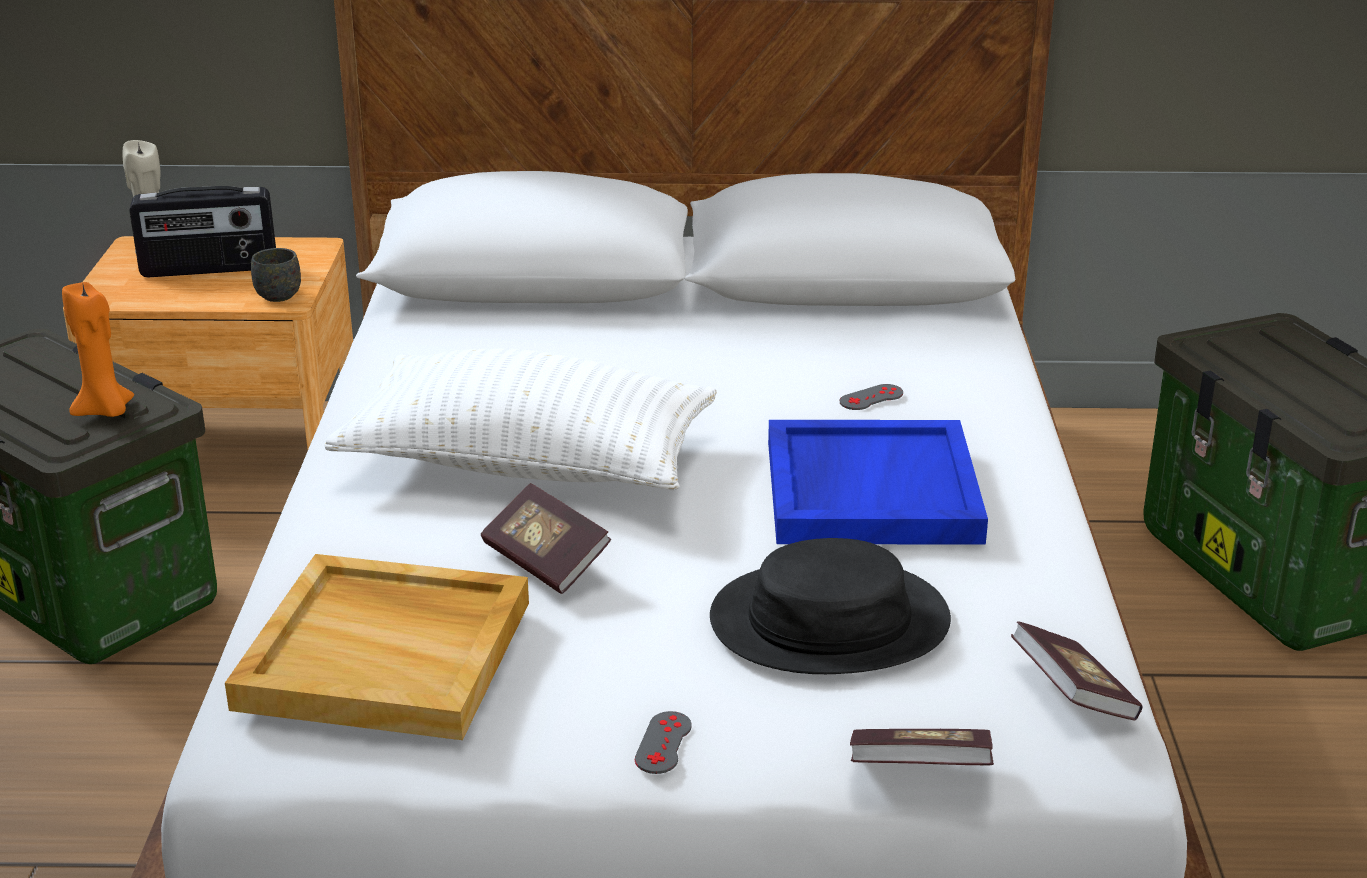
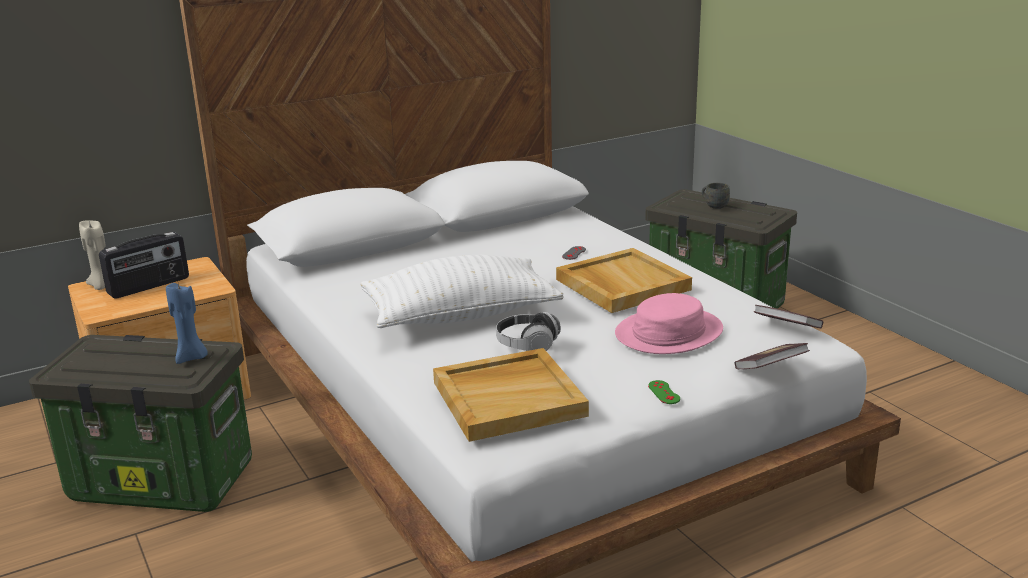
camera: 30 degrees left, 5 degrees down
orange candle [62,281,134,417] -> blue candle [166,283,208,364]
grey mug [251,248,301,302] -> grey mug moved to [702,183,730,209]
book [481,483,612,594] -> headphones [496,312,561,351]
grey game controller [635,711,692,774] -> green game controller [648,380,680,404]
black hat [710,538,951,674] -> pink hat [615,293,723,354]
blue tray [768,420,988,544] -> beige tray [556,248,692,313]

